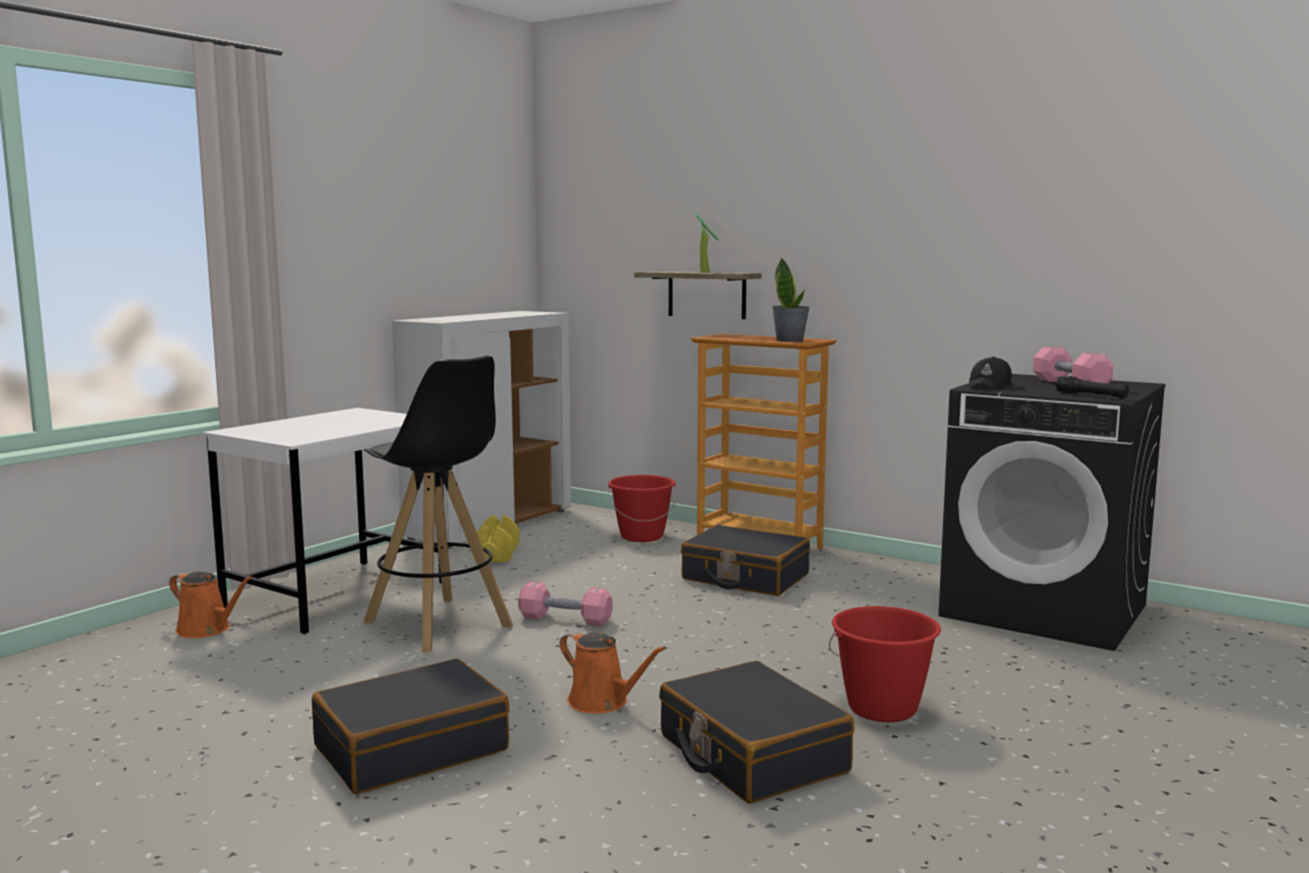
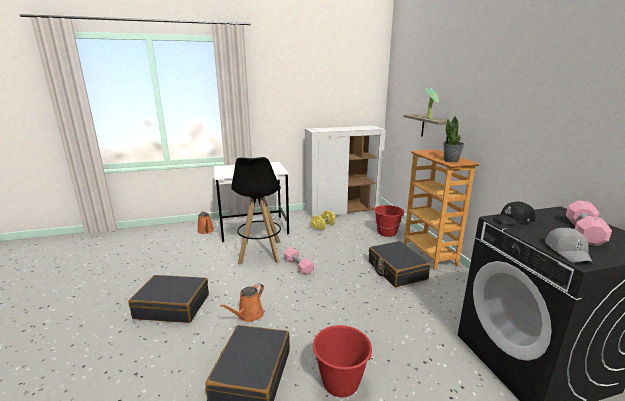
camera: 40 degrees right, 10 degrees up
orange watering can [559,631,666,714] -> orange watering can turned 45 degrees clockwise [220,283,264,322]
black flashlight [1055,376,1129,398] -> grey cap [545,228,593,263]

